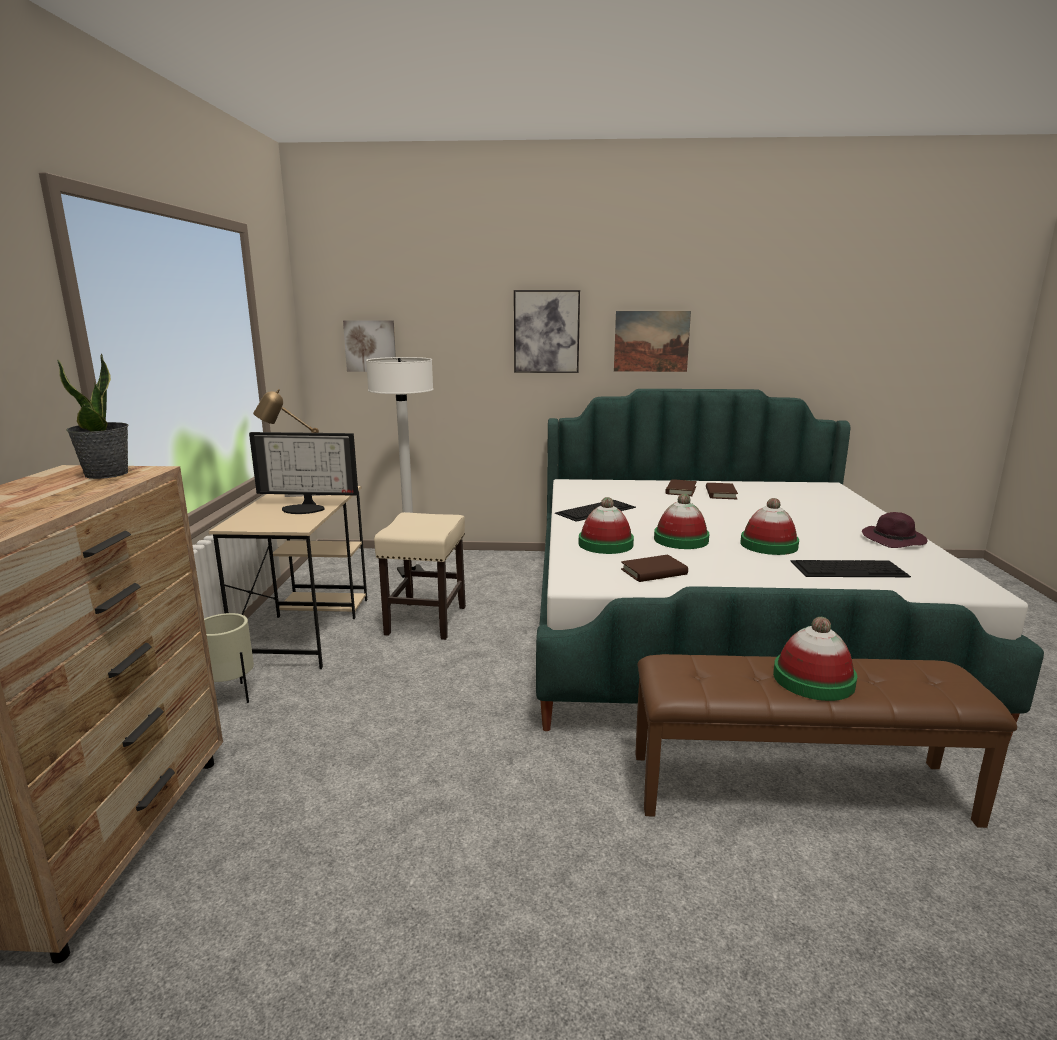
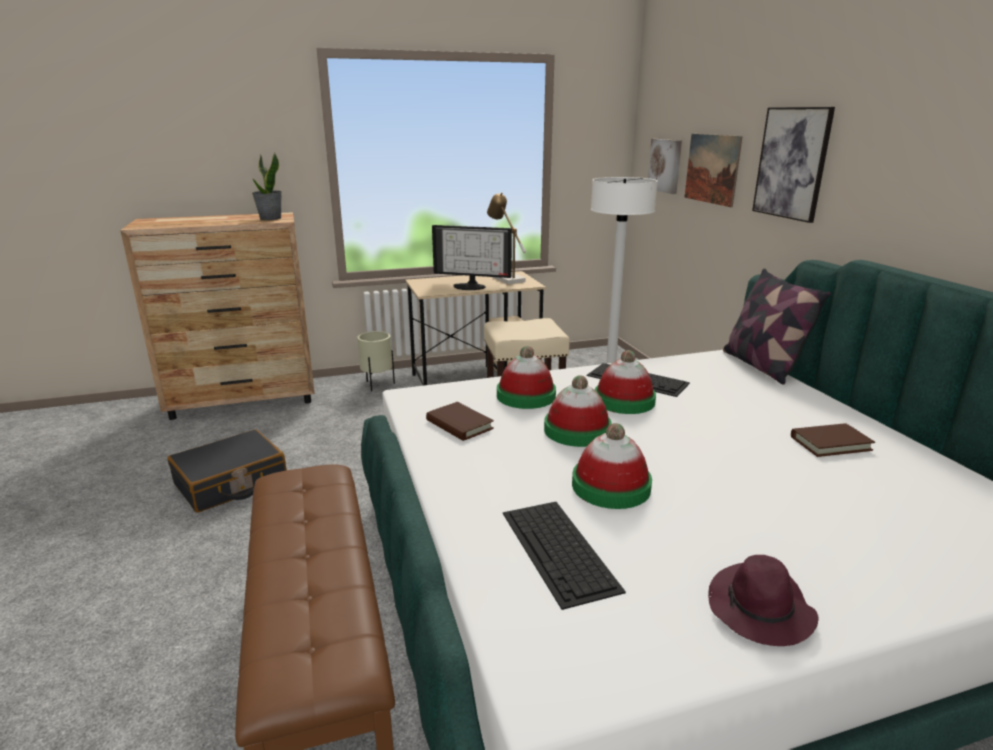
camera: 70 degrees right, 5 degrees up
monitor [249,432,358,514] -> monitor turned 60 degrees counterclockwise [432,225,512,290]
picture [614,311,691,372] -> picture moved to [684,134,743,207]
brown book [665,479,697,496] -> none
hat [773,617,857,701] -> hat moved to [595,350,656,414]
none -> black suitcase [167,430,287,513]
none -> pillow [723,268,831,385]

